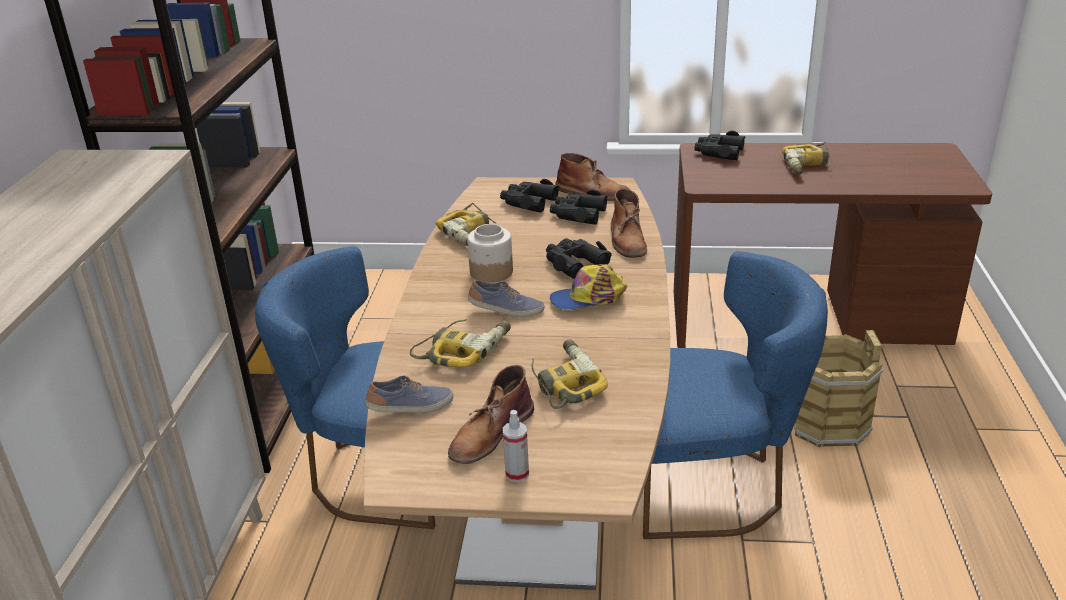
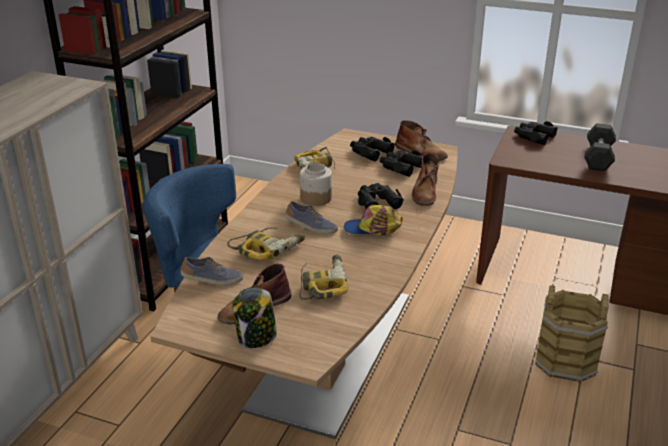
camera: 15 degrees right, 0 degrees up
spray bottle [503,410,529,482] -> jar [232,287,277,348]
blue chair [643,251,828,539] -> none
power drill [782,142,832,175] -> grey dumbbell [584,123,616,172]

